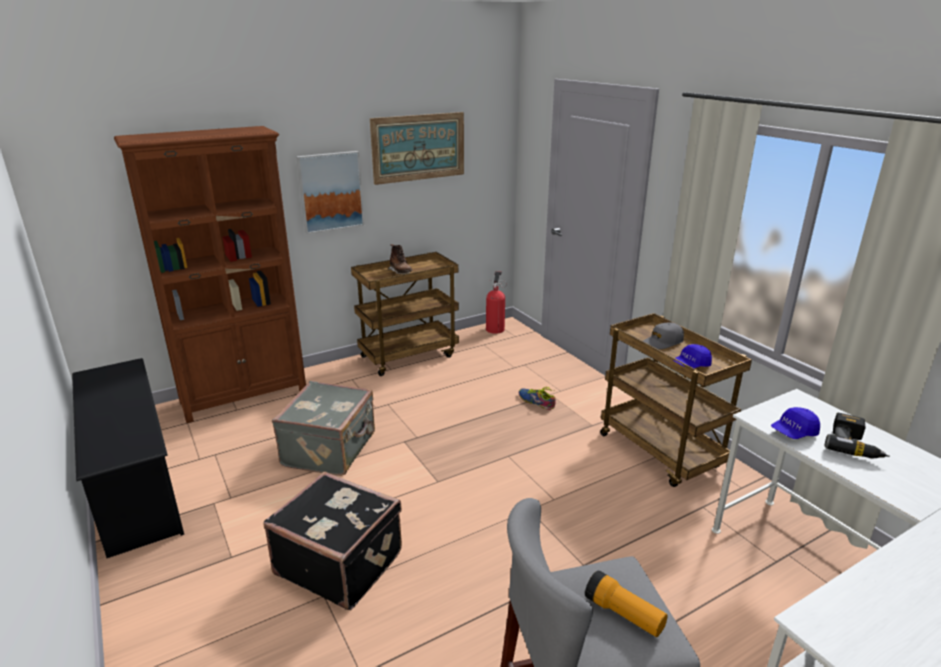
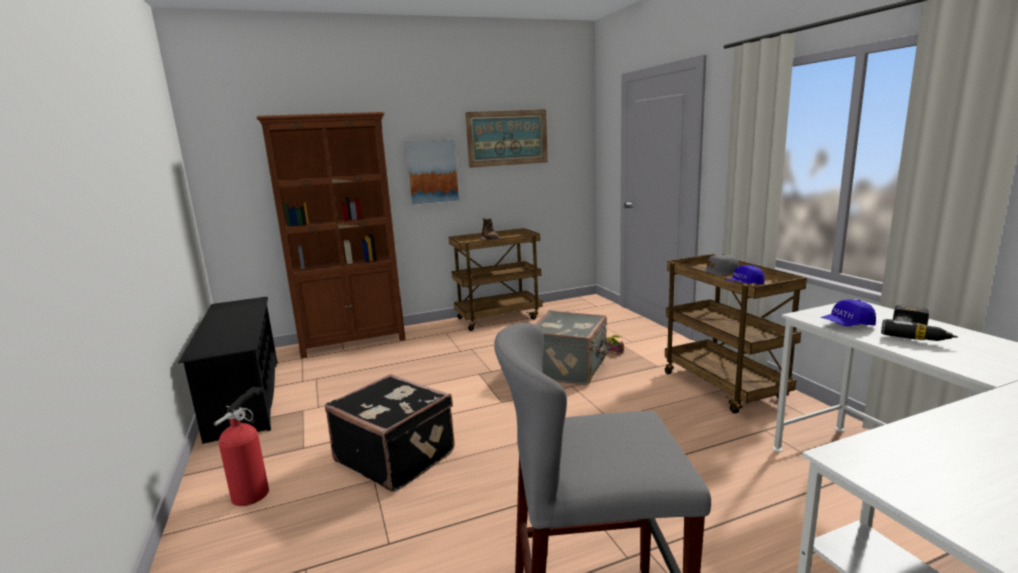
camera: 10 degrees right, 10 degrees down
grey suitcase [272,381,375,476] -> grey suitcase moved to [534,310,609,385]
fire extinguisher [486,271,507,334] -> fire extinguisher moved to [214,387,269,506]
flashlight [585,570,668,637] -> none

